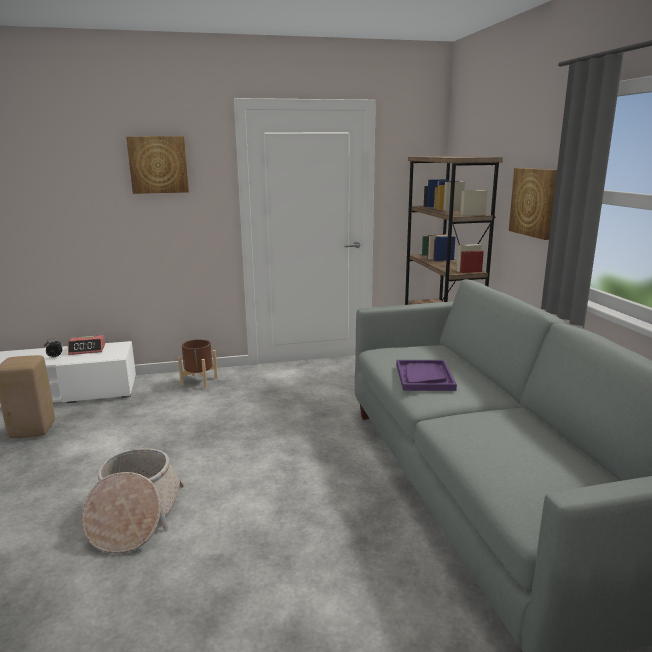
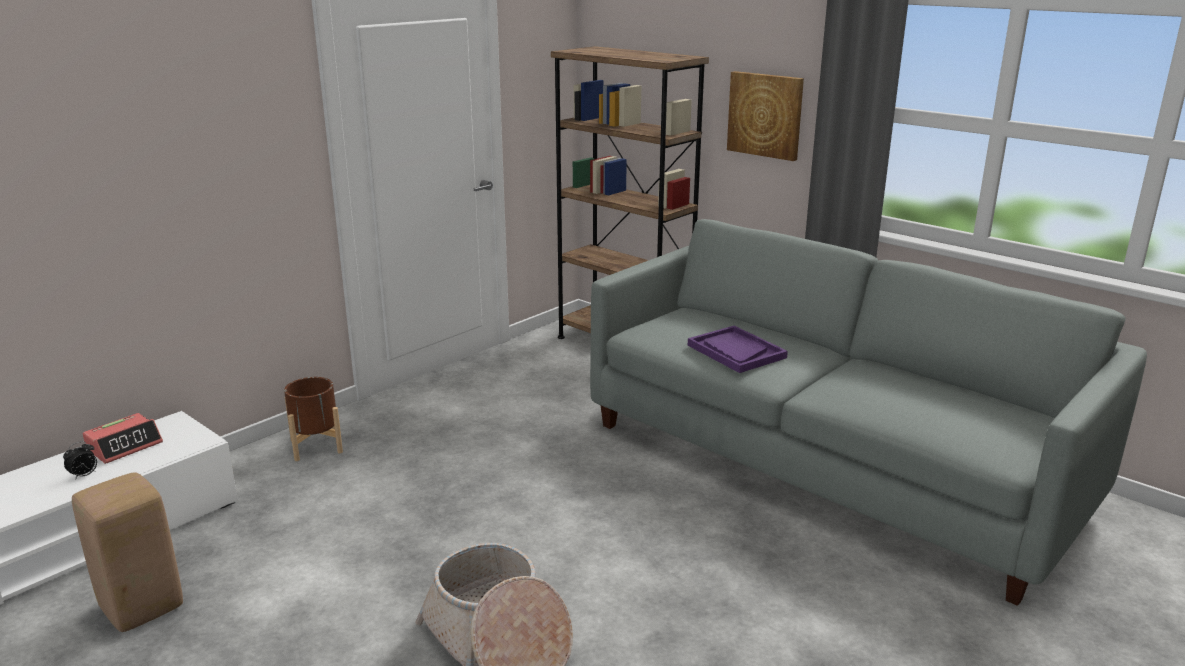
camera: 35 degrees left, 5 degrees up
picture [126,136,189,194] -> none

